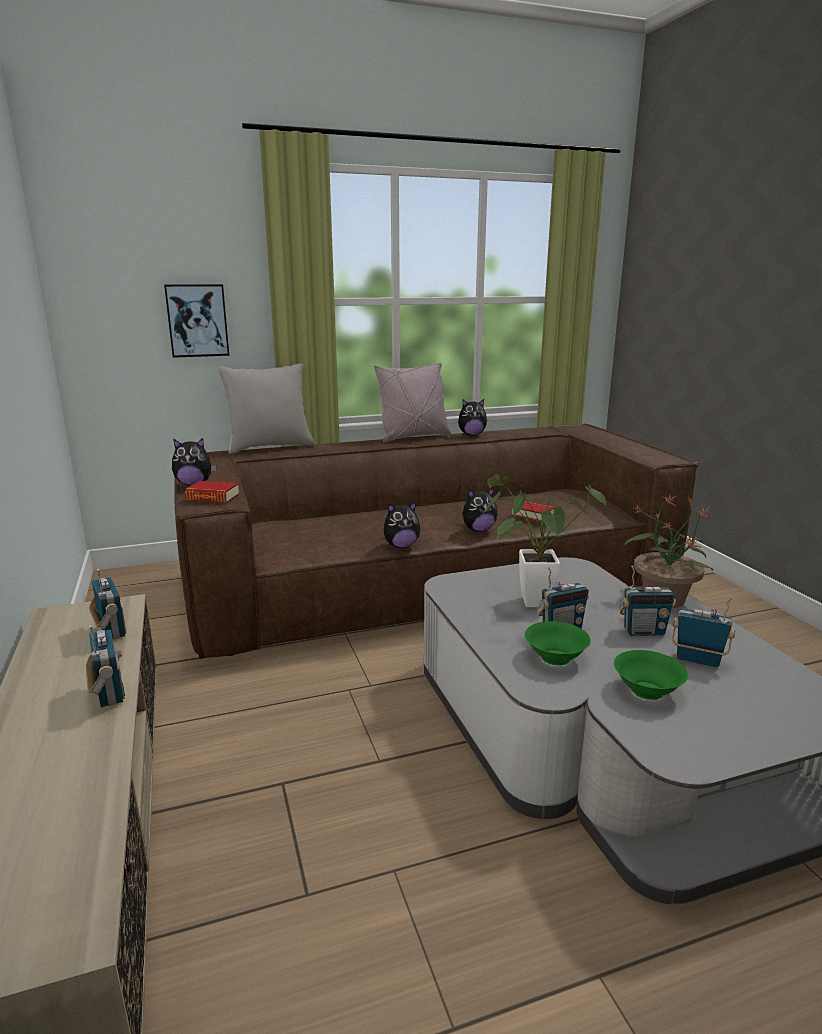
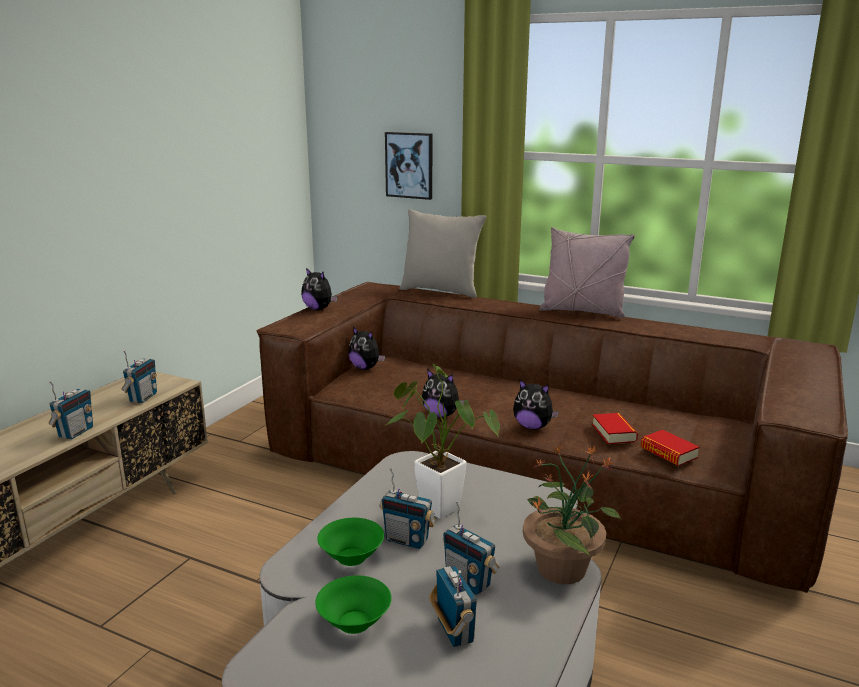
camera: 45 degrees right, 0 degrees up
book [185,481,239,503] -> book moved to [641,430,700,466]
plush toy [458,399,487,436] -> plush toy moved to [348,327,385,370]

